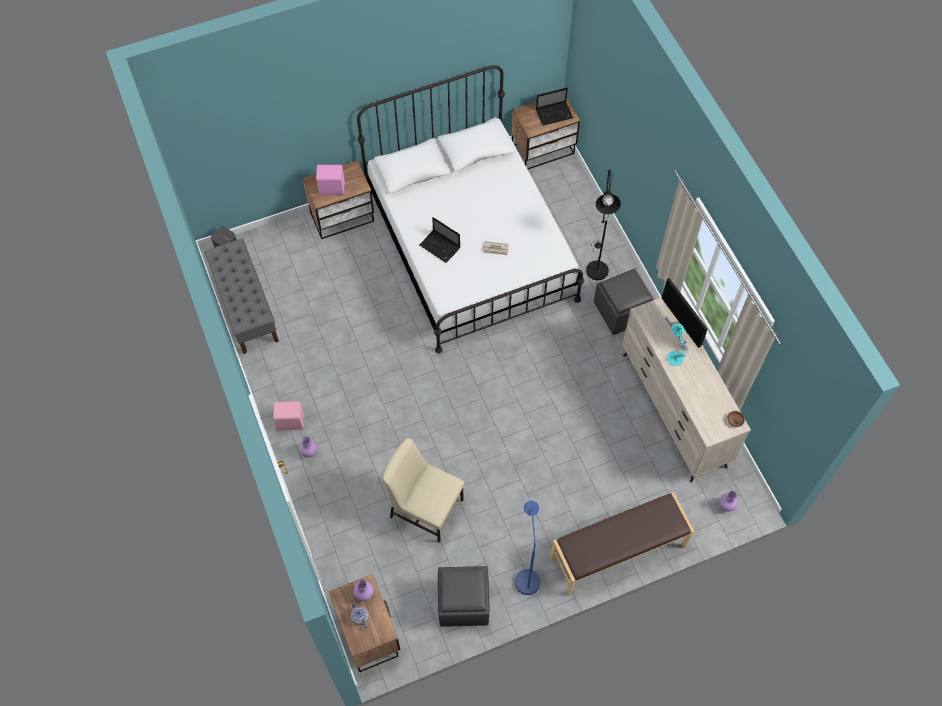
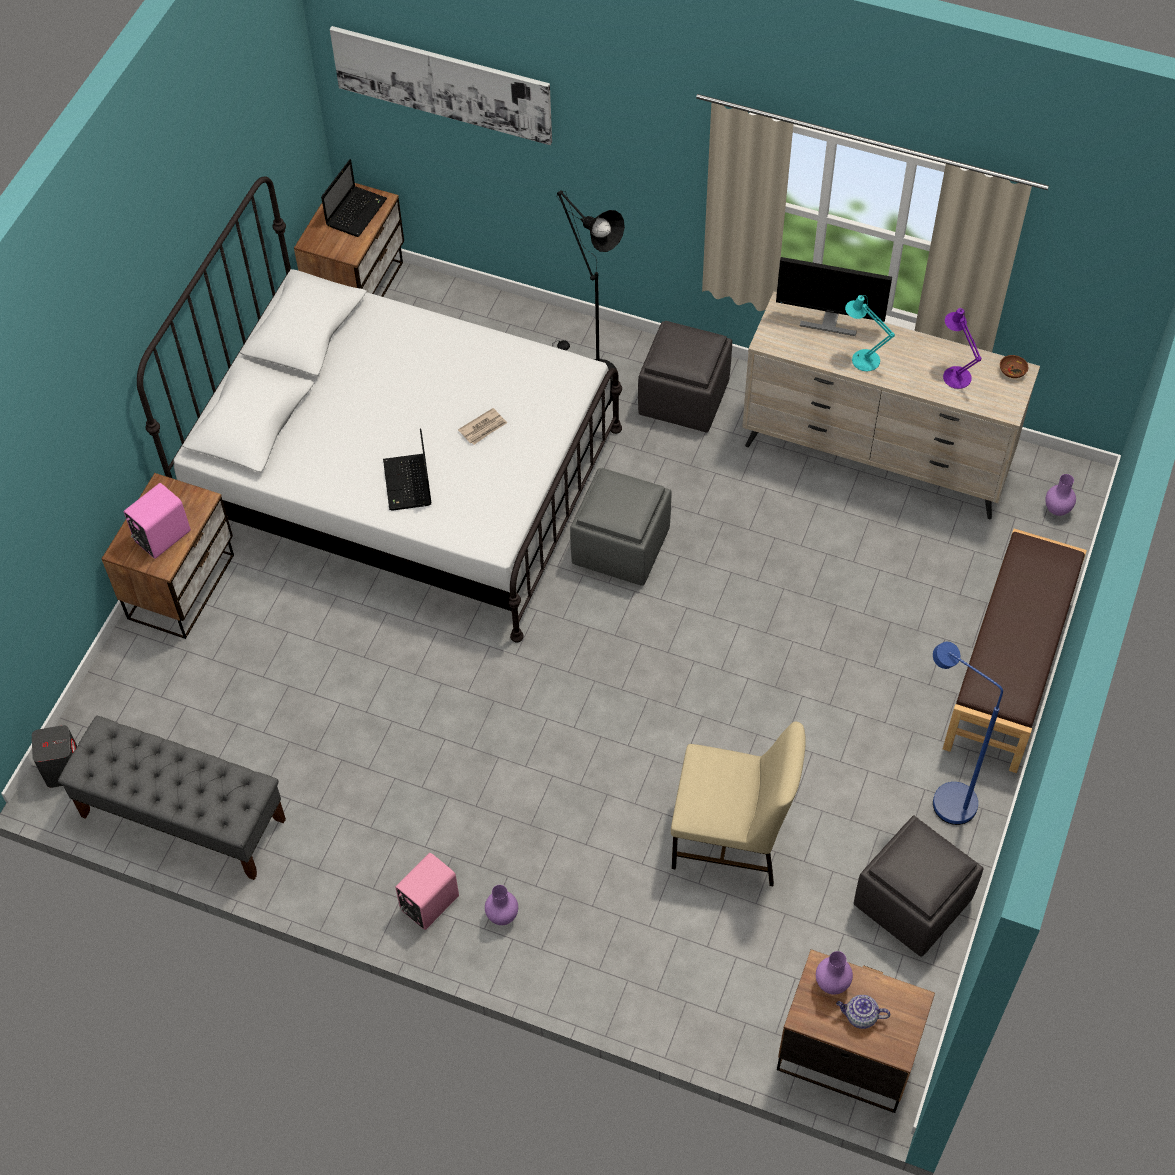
camera: 45 degrees left, 5 degrees down
beige chair [383,439,465,543] -> beige chair turned 150 degrees counterclockwise [671,721,806,886]
laptop [419,217,460,263] -> laptop turned 90 degrees clockwise [383,428,431,510]
none -> picture [330,26,552,145]
none -> grey ottoman [570,468,671,586]
none -> purple table lamp [943,308,982,389]

